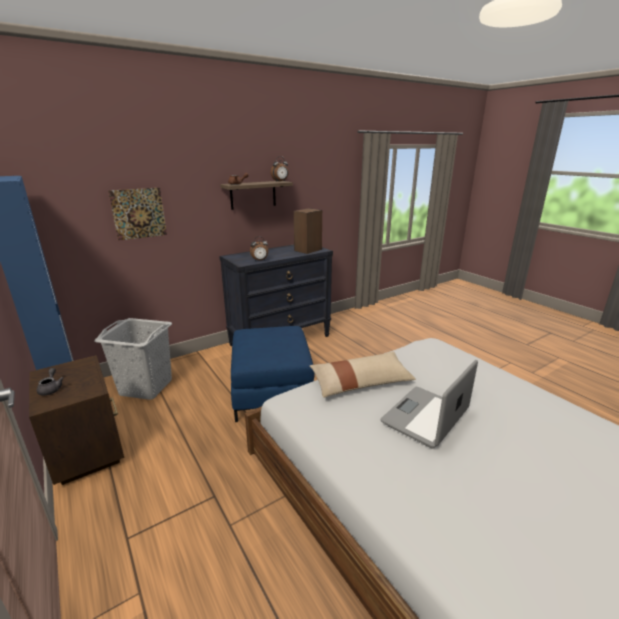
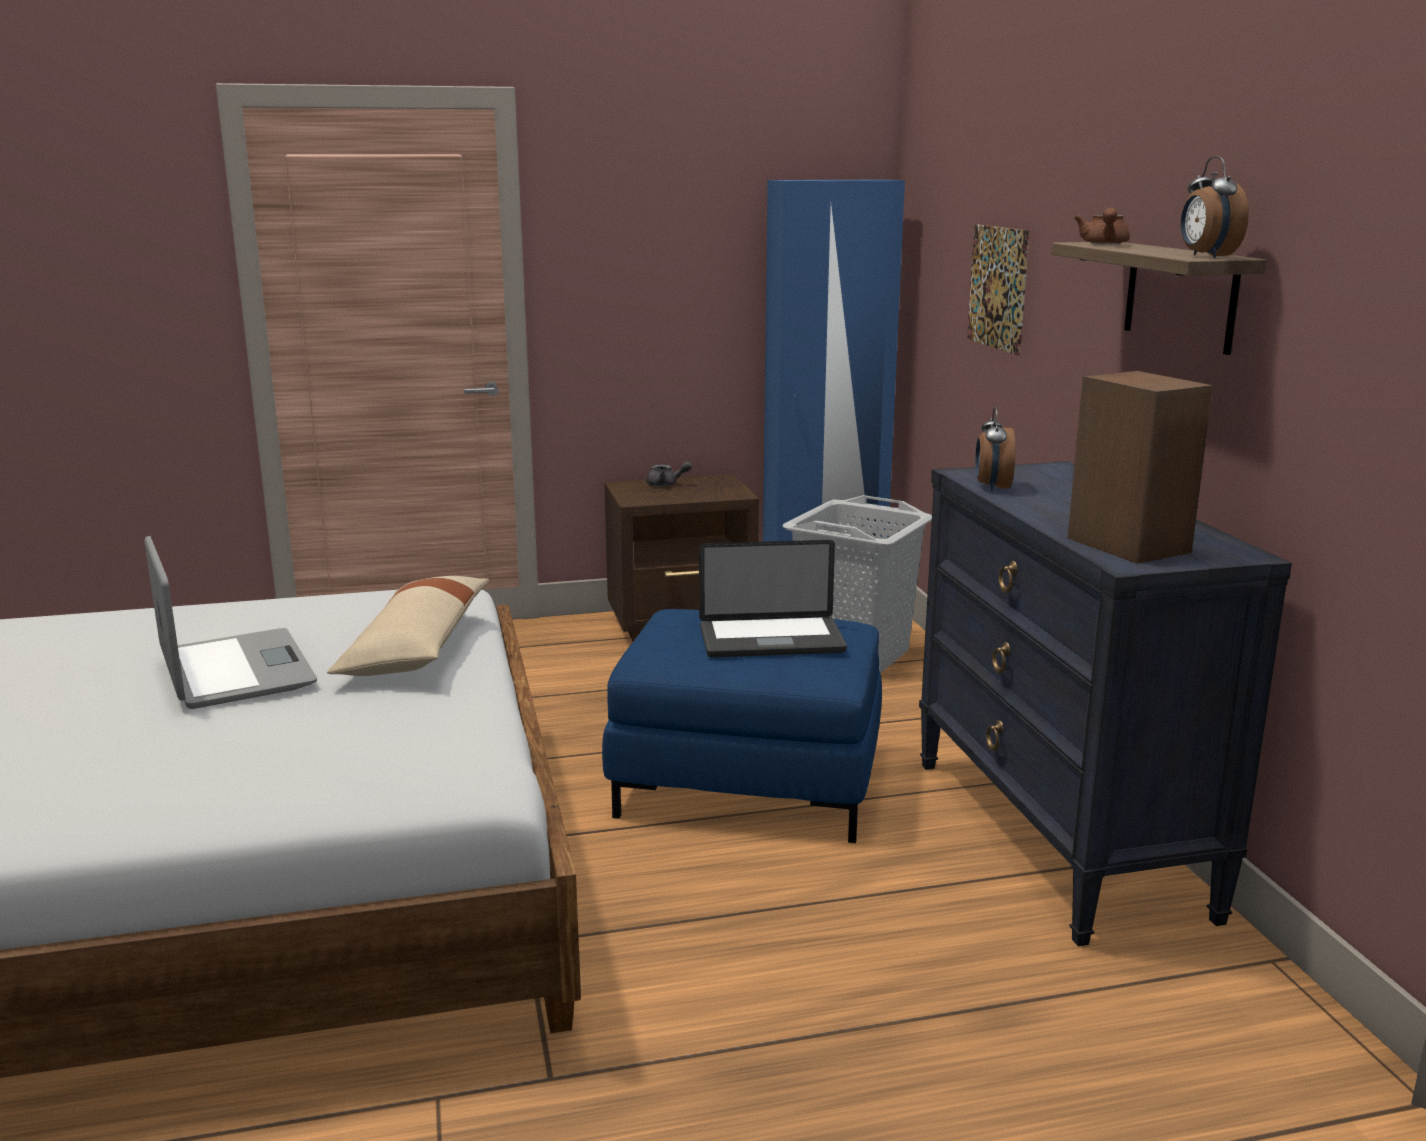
camera: 110 degrees right, 5 degrees down
none -> laptop [699,540,847,658]

